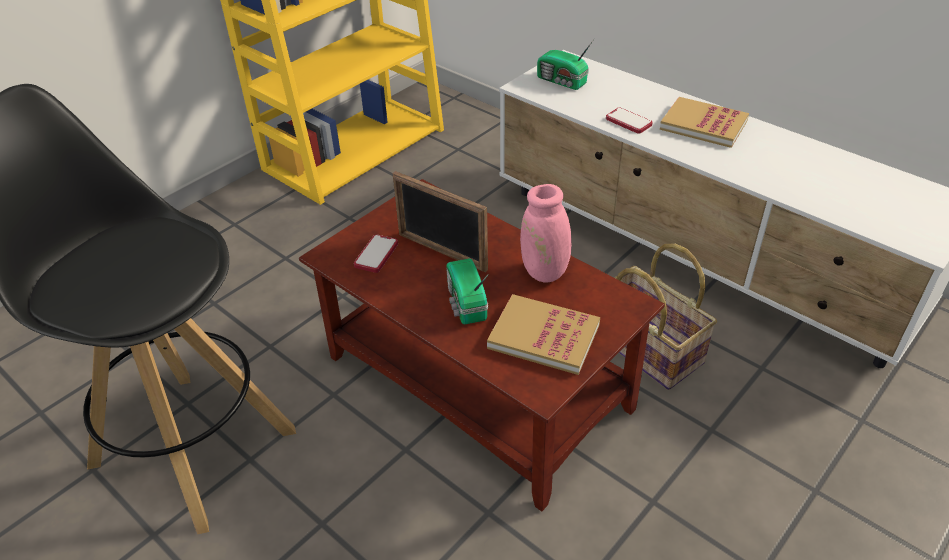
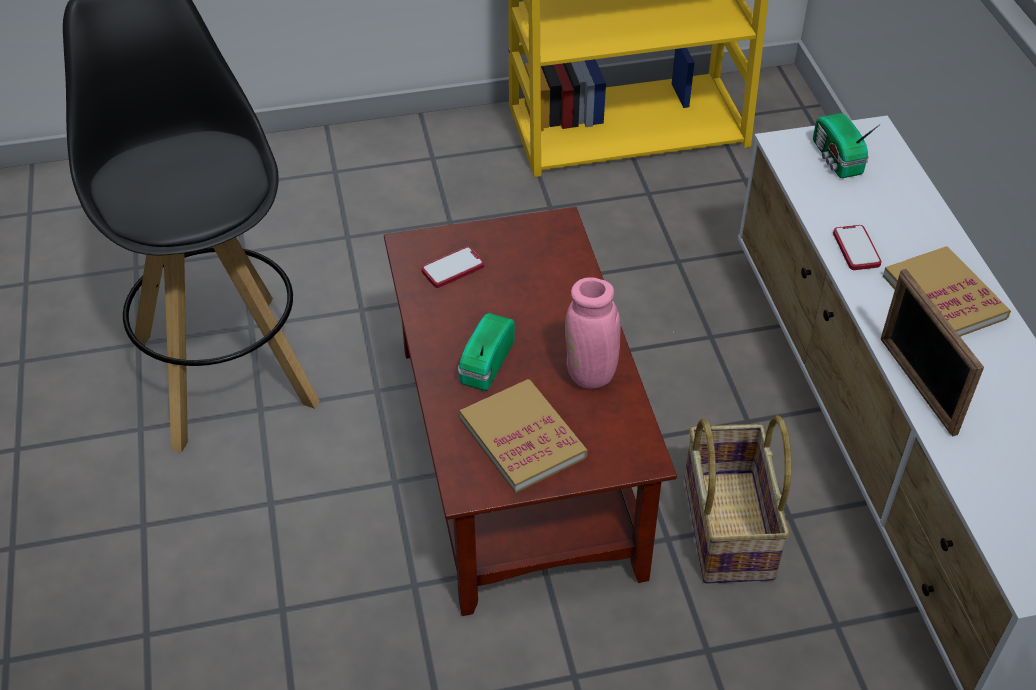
camera: 35 degrees right, 5 degrees up
picture frame [392,171,488,272] -> picture frame moved to [881,269,984,436]

